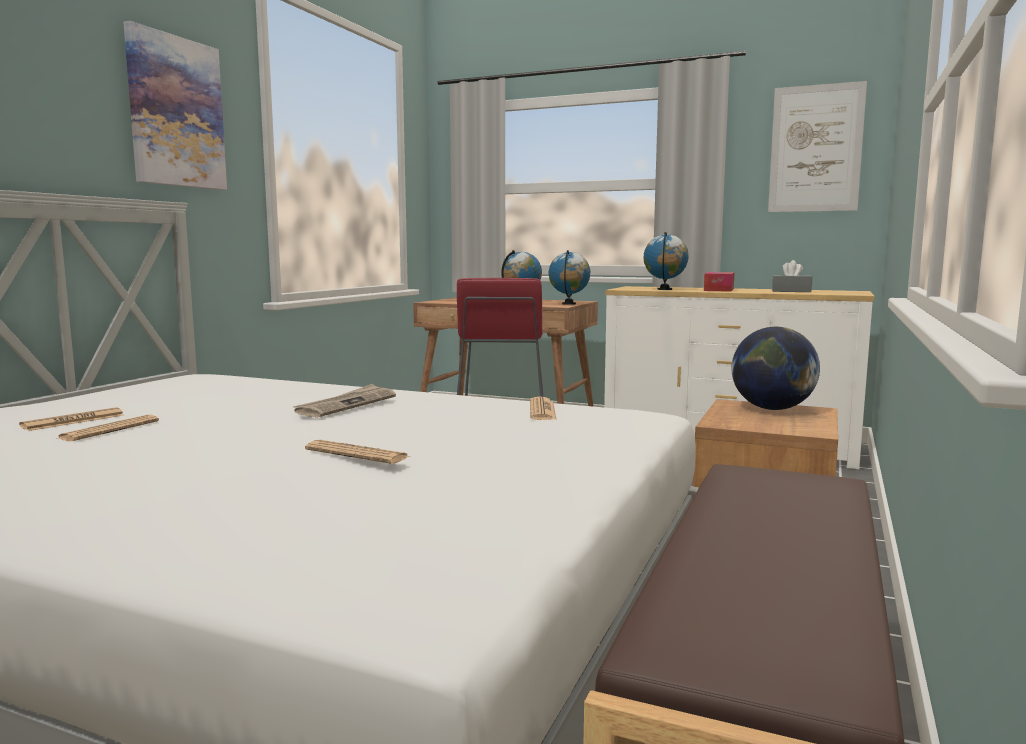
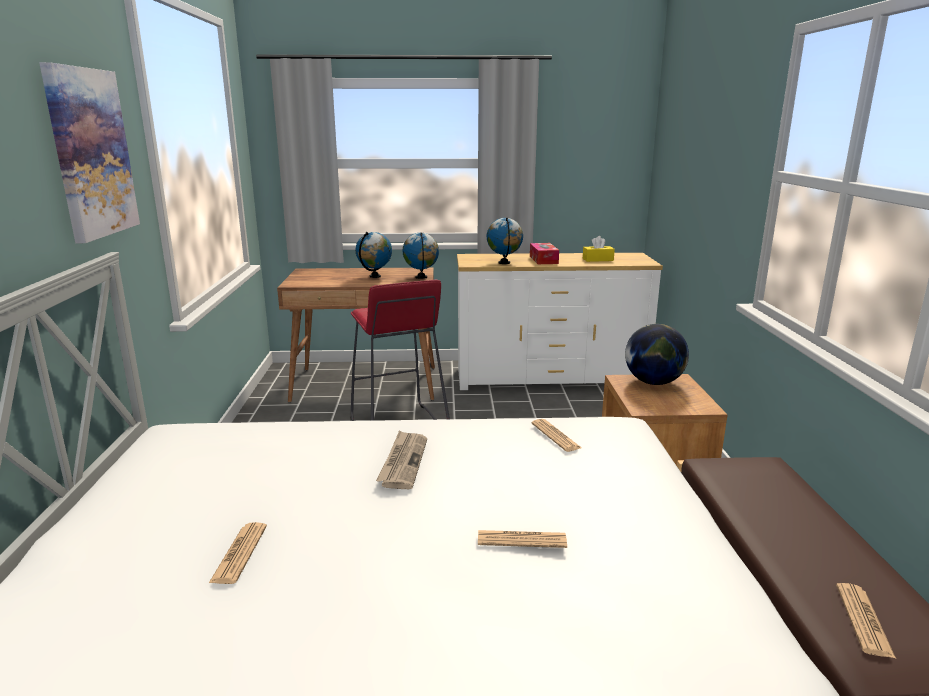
camera: 25 degrees left, 10 degrees up
newspaper [19,407,124,431] -> newspaper moved to [836,583,896,658]
picture [768,81,867,212] -> none
grey tissue box [772,260,812,292] -> yellow tissue box [583,236,615,262]

